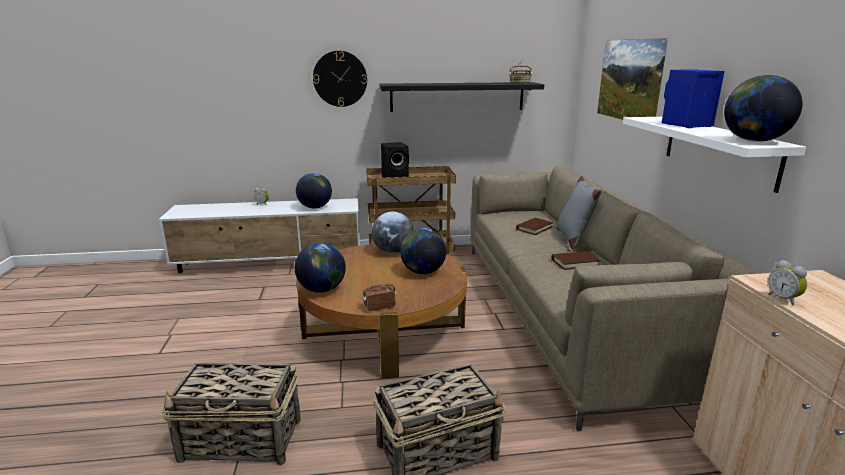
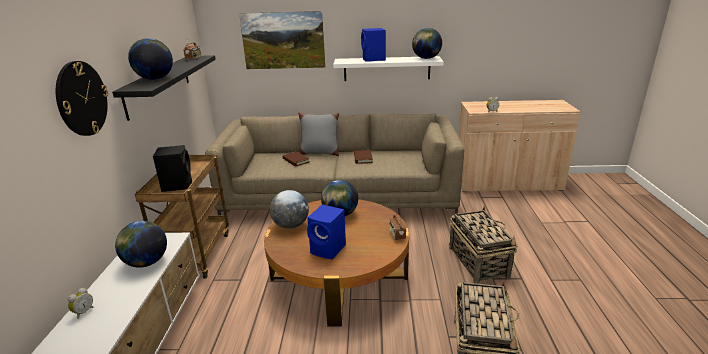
camera: 80 degrees left, 5 degrees up
globe [295,243,346,293] -> globe moved to [128,38,173,80]
none -> blue speaker [307,204,346,259]

